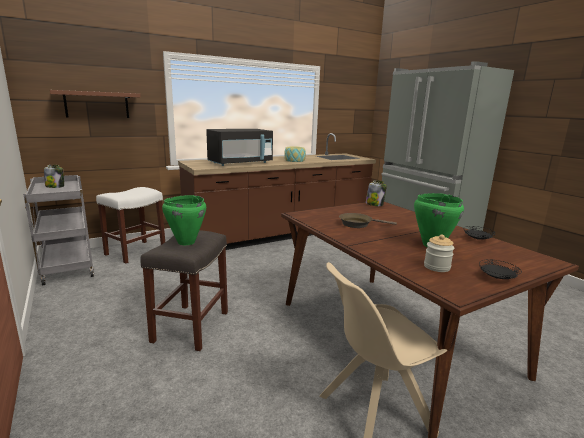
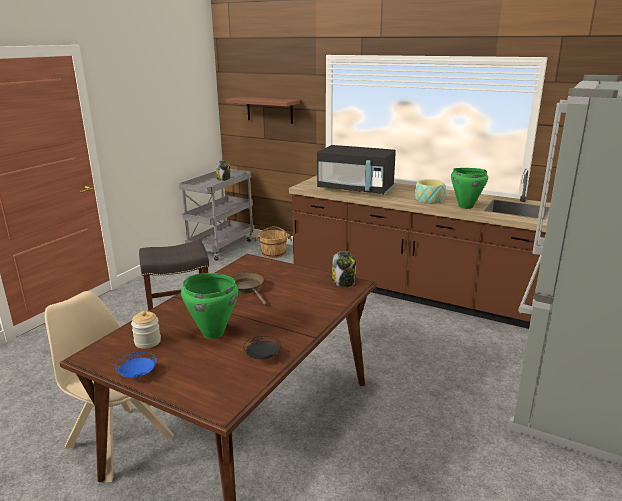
camera: 60 degrees right, 5 degrees up
white stool [96,187,165,264] -> brown bucket [255,226,292,258]
green cooking pot [162,195,206,245] -> green cooking pot moved to [451,168,488,209]
black plate [479,259,522,279] -> blue plate [115,352,157,378]

